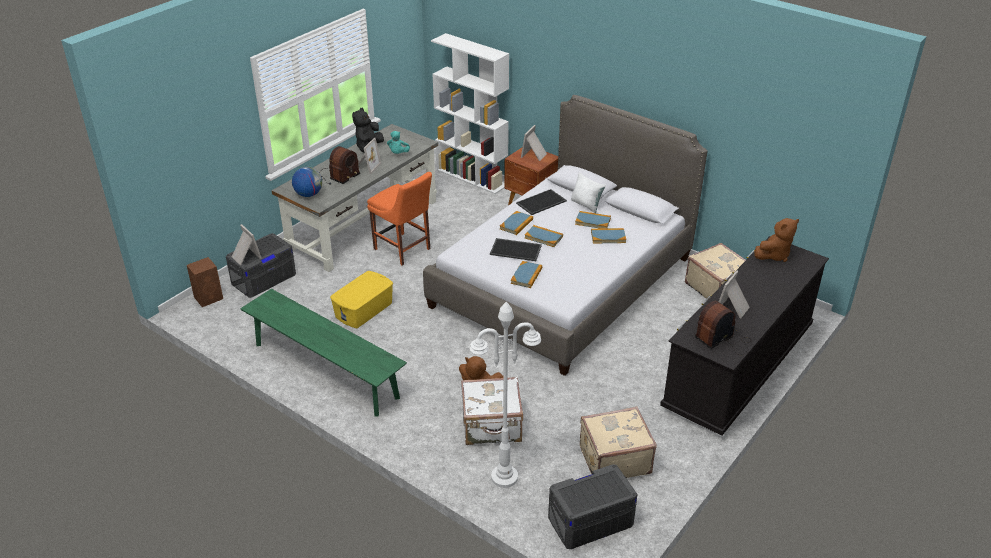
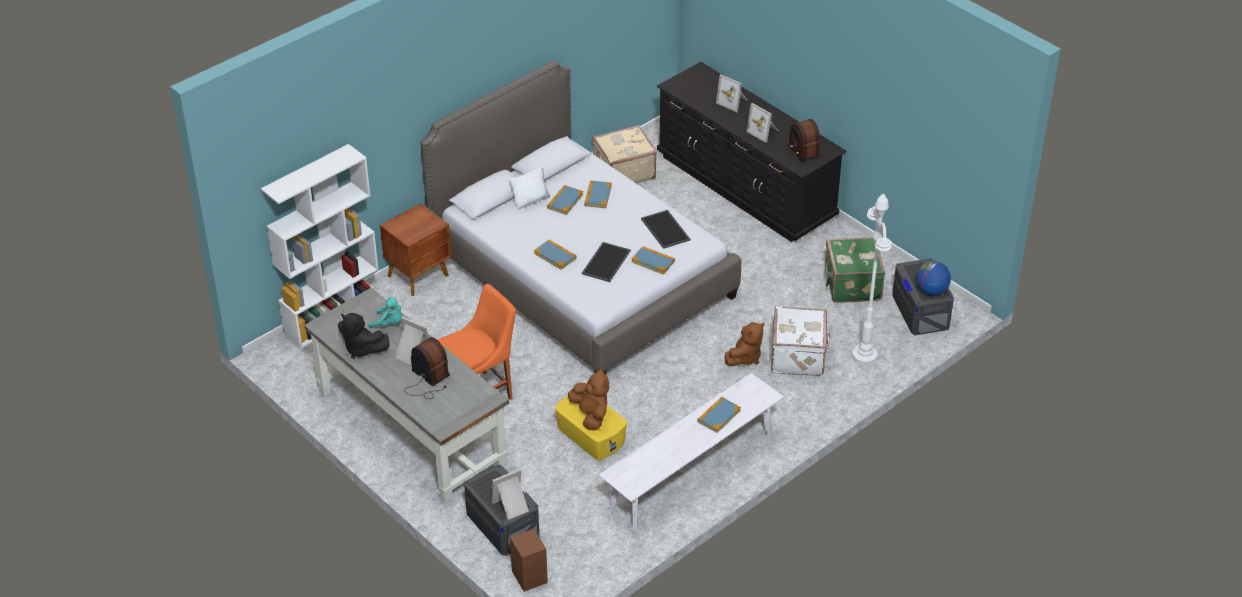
camera: 80 degrees left, 5 degrees up
green bench [240,289,407,417] -> white bench [599,373,784,530]
globe [292,167,322,197] -> globe moved to [916,261,951,296]
tray [516,189,567,215] -> tray moved to [641,210,690,249]
picture frame [521,125,547,161] -> picture frame moved to [716,74,748,112]
book [525,225,563,247] -> book moved to [697,397,741,433]
beige suitcase [580,407,657,478] -> green suitcase [825,237,885,303]
brown plush toy [754,218,799,262] -> brown plush toy moved to [568,368,609,431]

